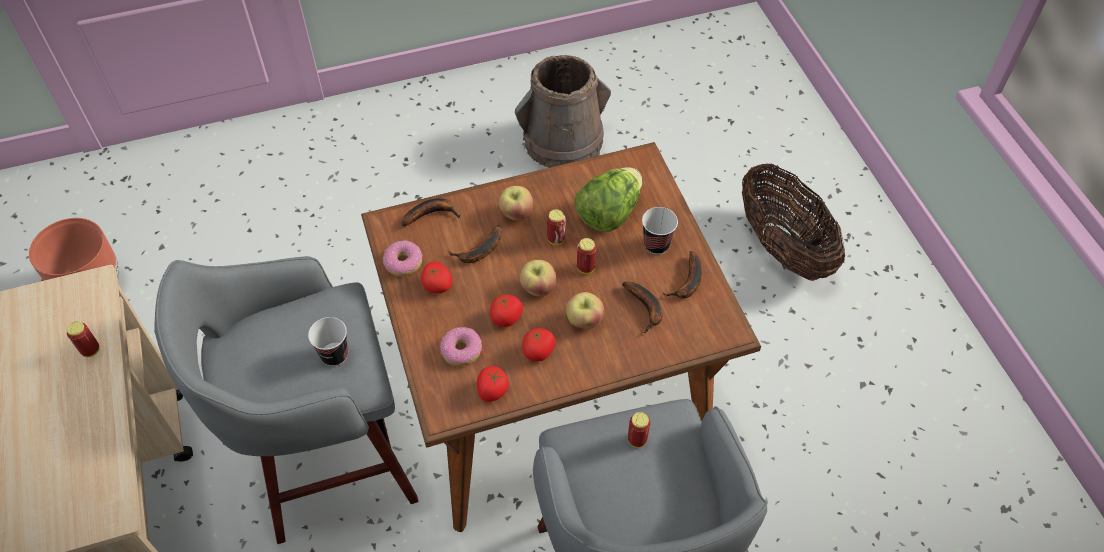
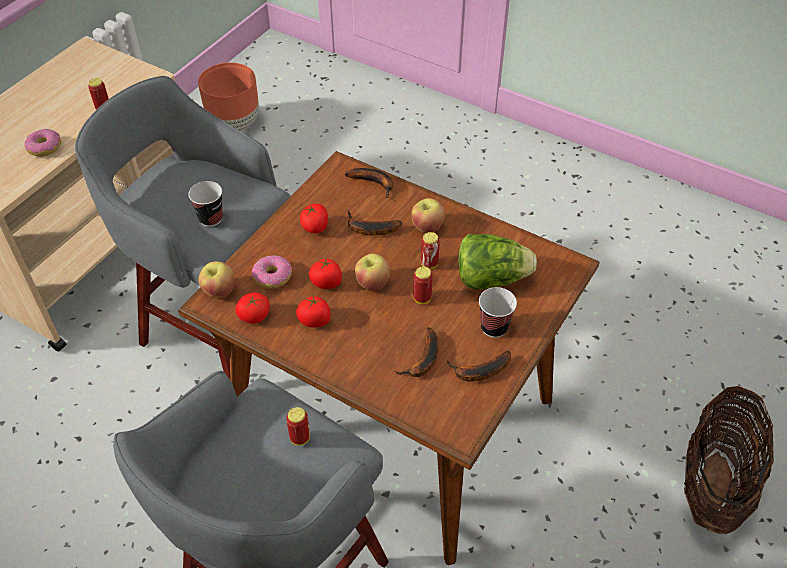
camera: 50 degrees right, 5 degrees down
donut [383,240,423,276] -> donut moved to [25,129,61,157]
brown bucket [515,55,611,168] -> none
apple [566,292,604,329] -> apple moved to [198,261,235,299]

